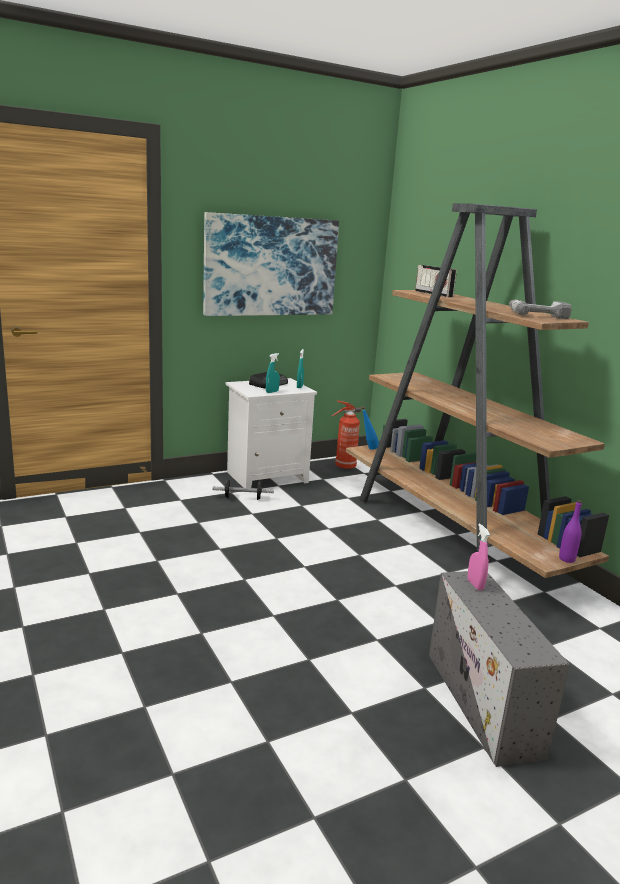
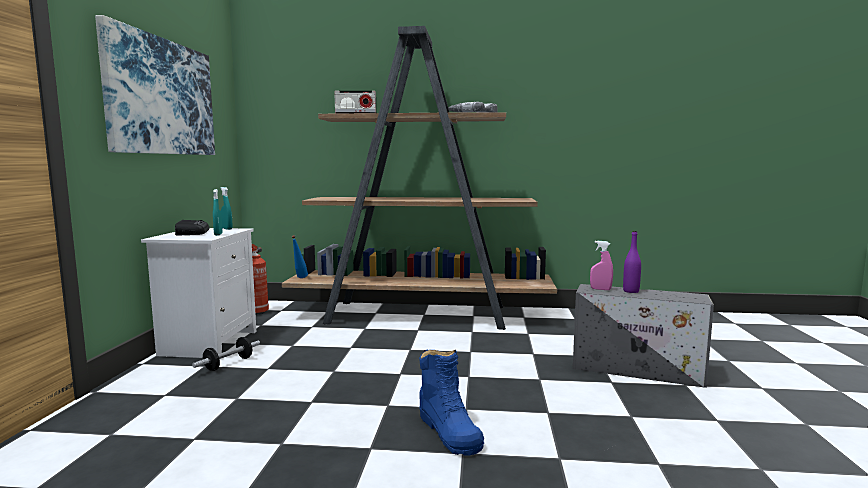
camera: 55 degrees left, 10 degrees down
purple bottle [559,500,582,563] -> purple bottle moved to [623,231,641,293]
none -> blue boot [419,349,484,456]

